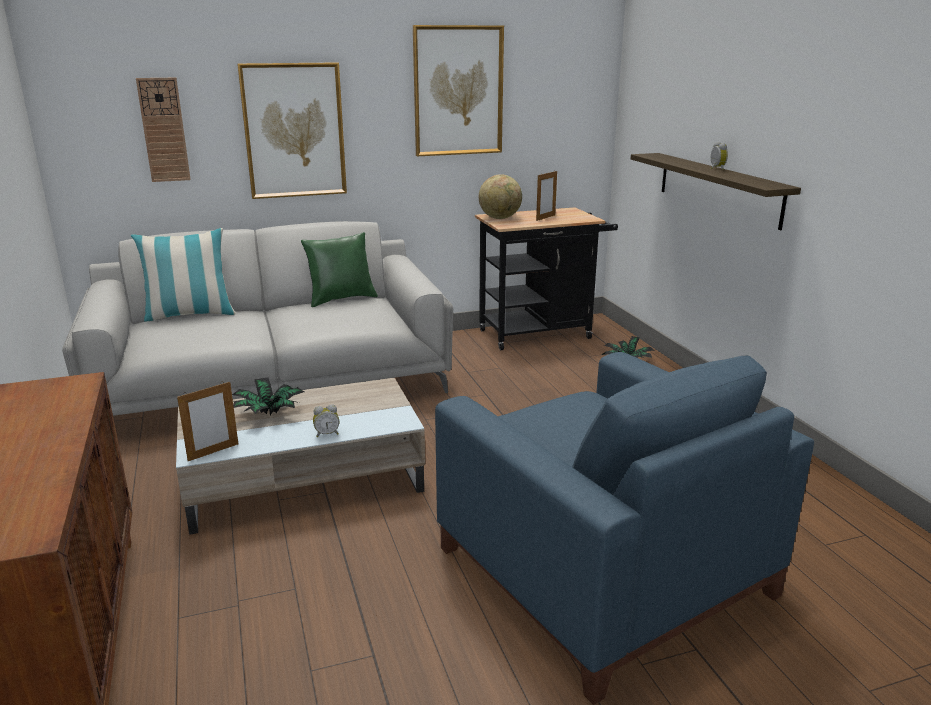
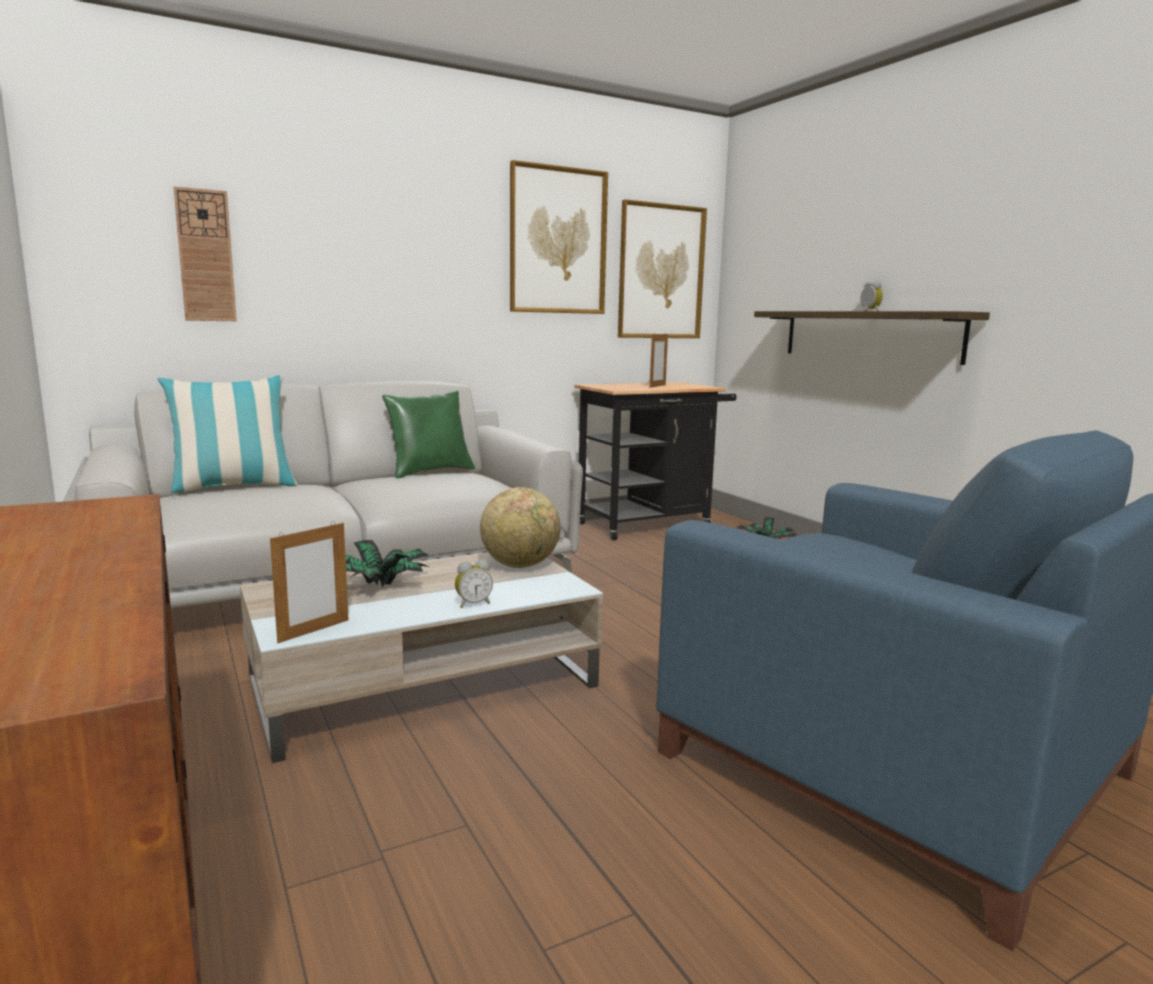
camera: 10 degrees left, 10 degrees down
picture [237,63,347,199] -> picture moved to [618,199,707,338]
globe [479,174,522,219] -> globe moved to [480,487,561,568]

